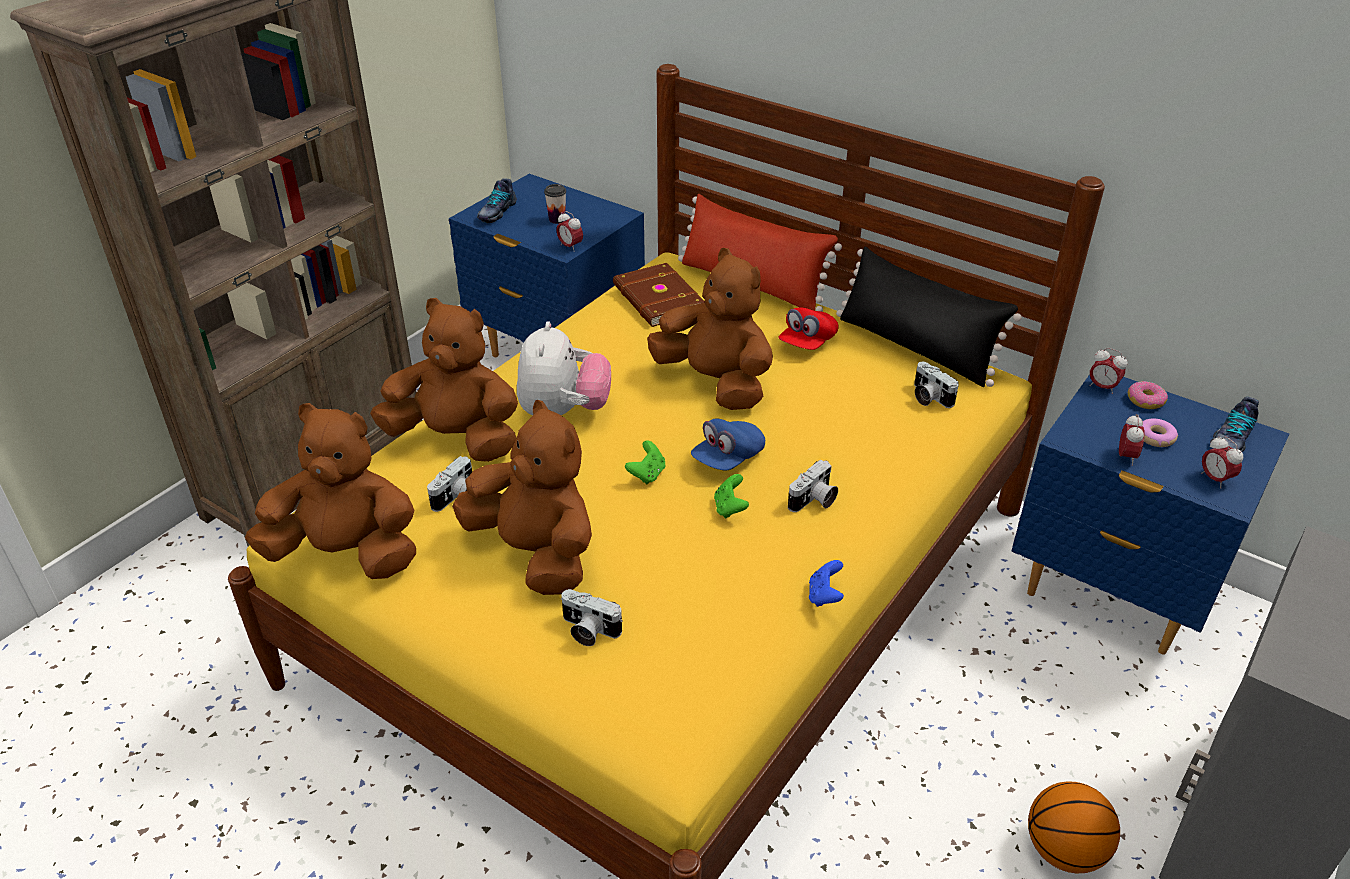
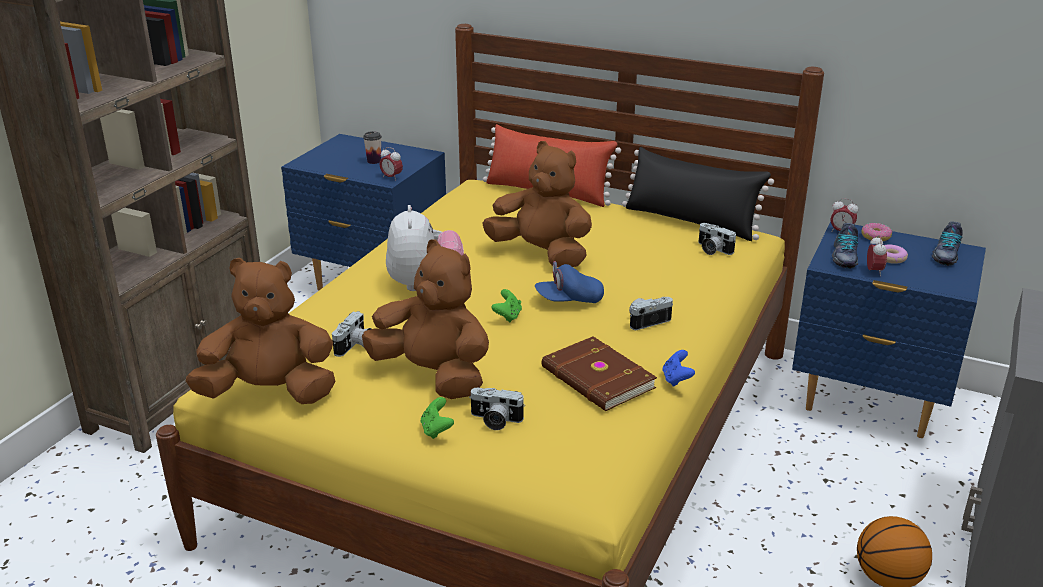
camera: 10 degrees left, 10 degrees down
brown plush toy [370,298,518,462] -> none
shoe [477,178,517,223] -> shoe moved to [832,223,858,269]
brown book [613,263,705,327] -> brown book moved to [542,336,657,411]
blue cap [691,419,765,470] -> blue cap turned 45 degrees clockwise [535,261,604,303]
green game controller [714,474,749,518] -> green game controller moved to [421,397,454,439]
red cap [779,308,838,350] -> none
camera [788,459,838,512] -> camera turned 150 degrees counterclockwise [629,297,673,330]
alarm clock [1201,436,1243,489] -> none

